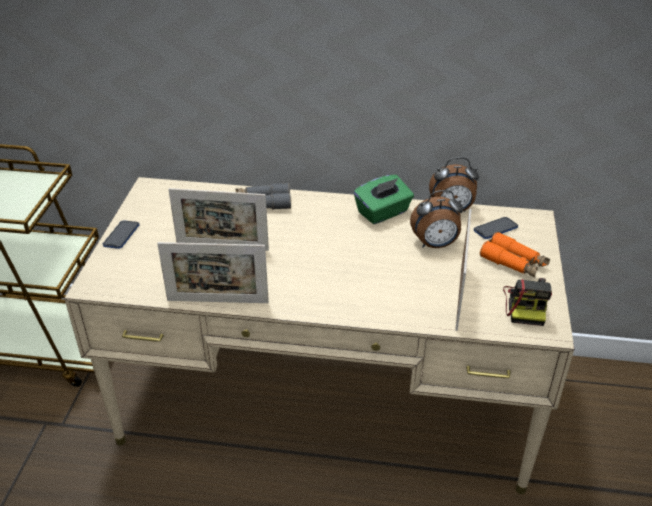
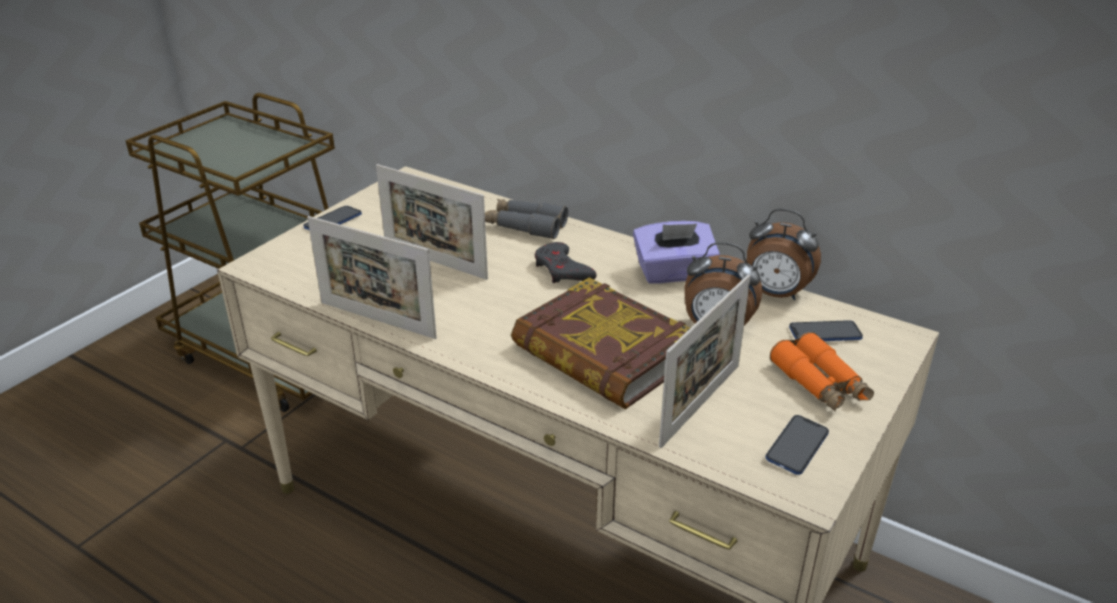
camera: 25 degrees right, 5 degrees down
green tissue box [354,175,414,224] -> purple tissue box [633,221,720,283]
camera [503,278,552,326] -> phone [765,415,829,475]
none -> book [511,277,690,409]
none -> grey game controller [535,242,597,283]

